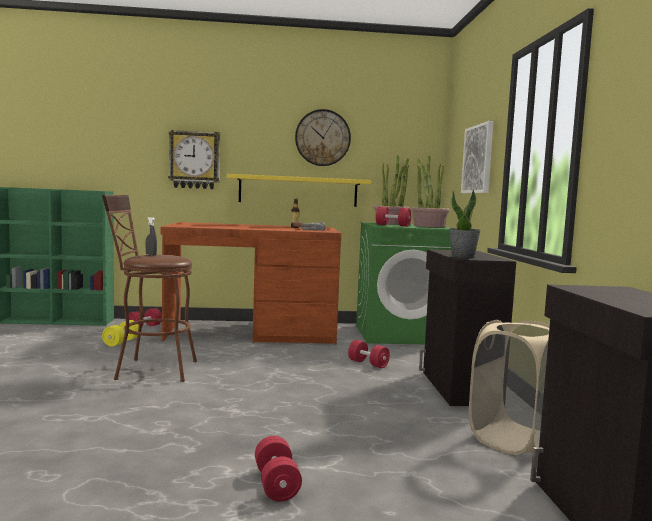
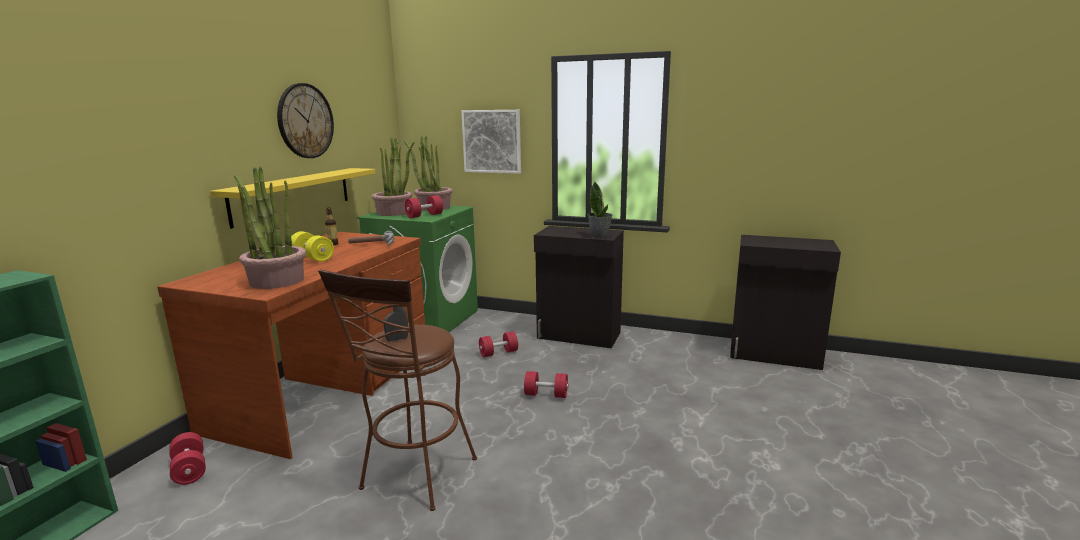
camera: 65 degrees left, 10 degrees up
yellow dumbbell [102,320,139,347] -> yellow dumbbell moved to [291,231,334,262]
wall clock [168,130,220,189] -> none
red dumbbell [255,436,302,502] -> red dumbbell moved to [524,371,568,398]
beige laundry basket [469,320,550,455] -> none
none -> potted plant [234,167,306,289]

